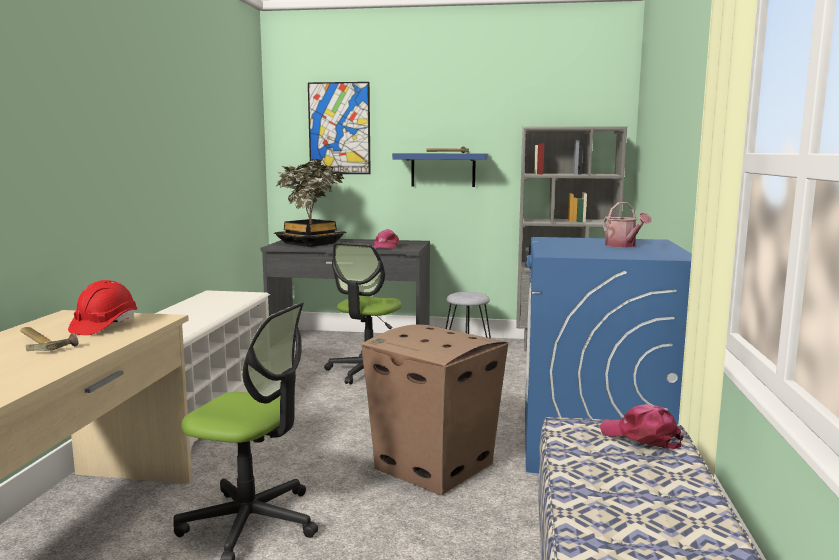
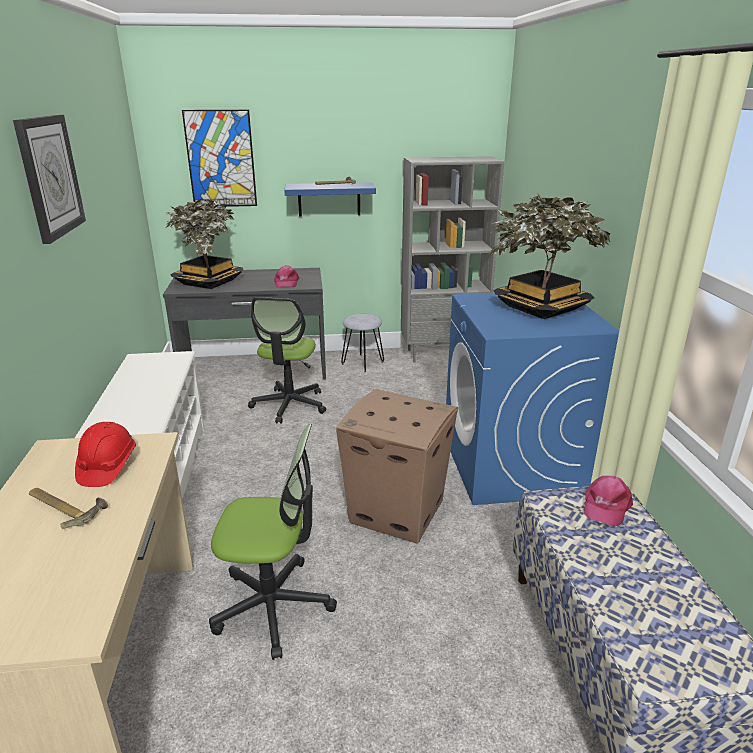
camera: 15 degrees left, 15 degrees up
pink cap [600,404,684,449] -> pink cap turned 90 degrees counterclockwise [584,476,633,526]
watering can [603,202,651,248] -> potted plant [491,194,610,319]
none -> wall clock [13,115,86,244]

